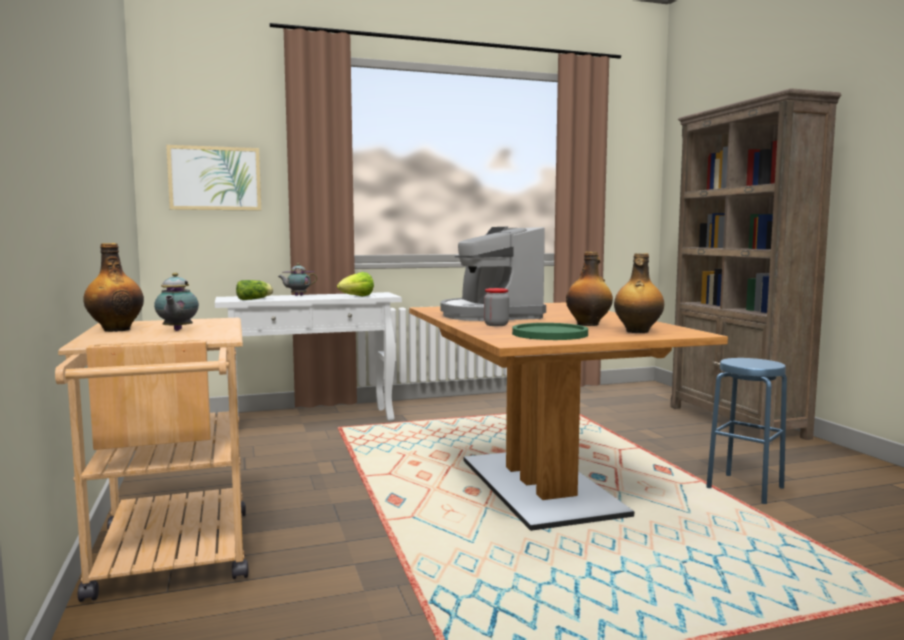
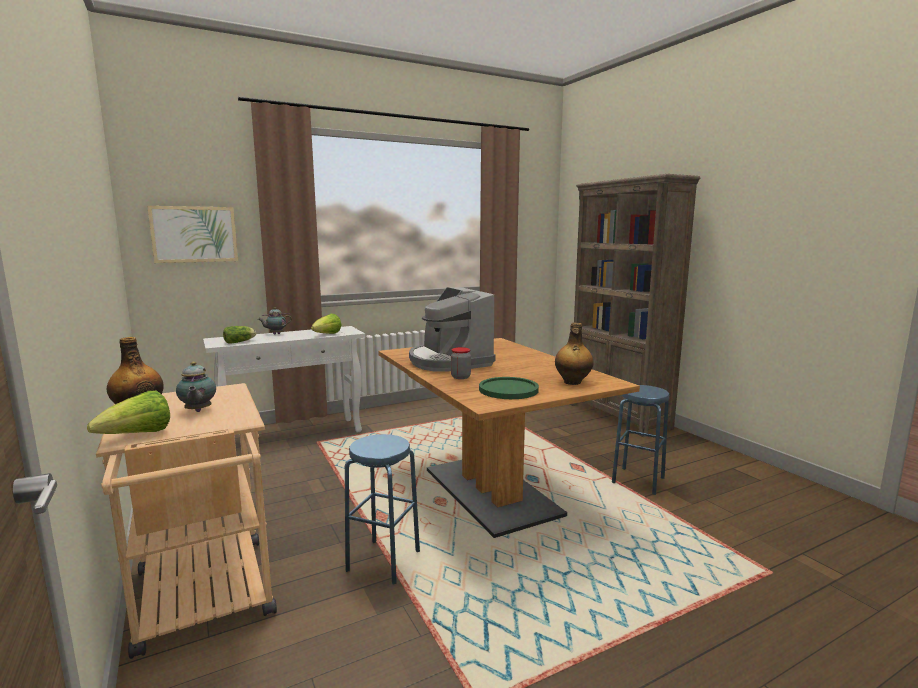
camera: 10 degrees left, 5 degrees up
bottle [566,252,613,326] -> none
none -> lettuce [87,391,170,434]
none -> blue stool [345,434,420,585]

